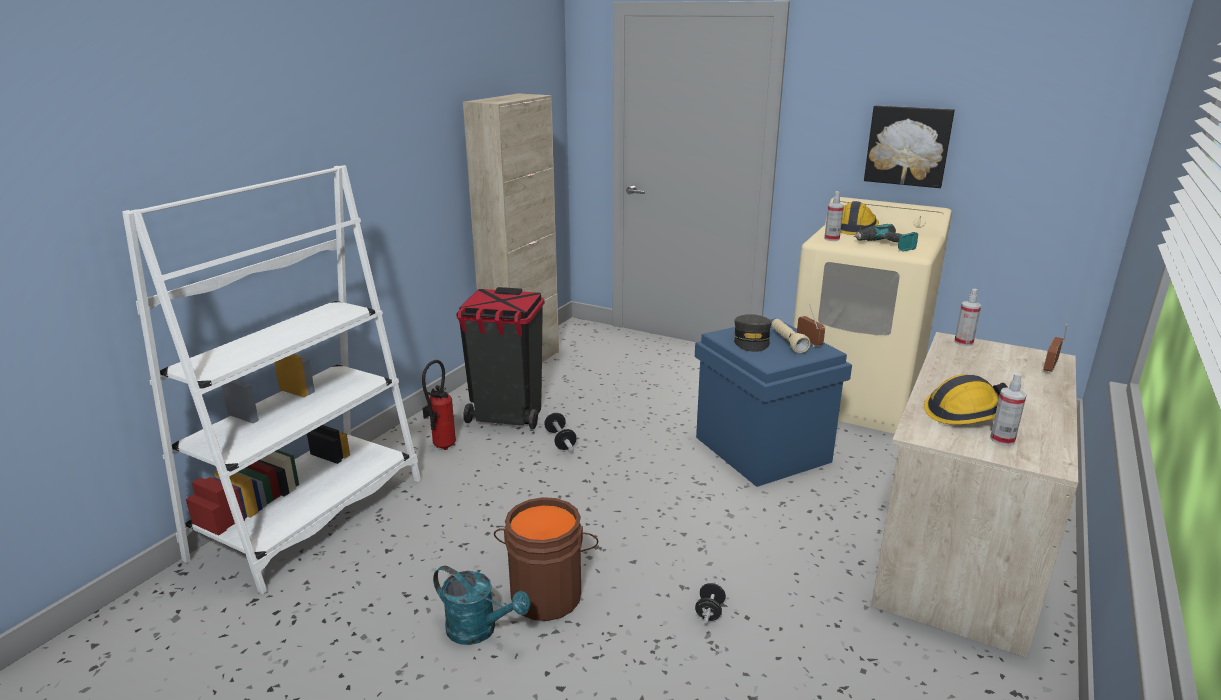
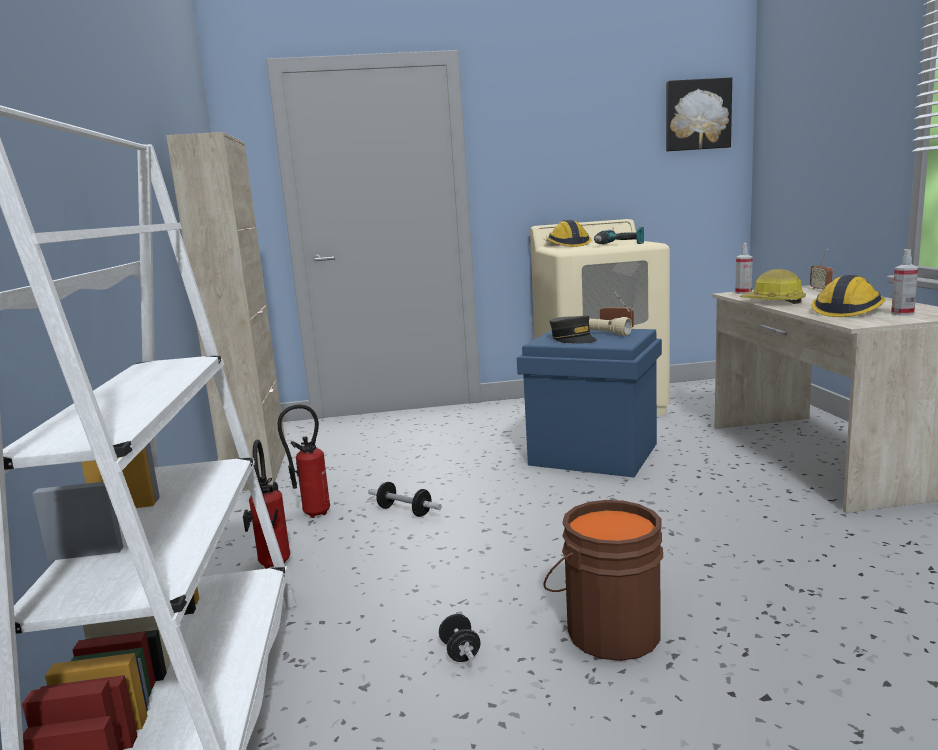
camera: 35 degrees left, 10 degrees down
turquoise watering can [433,566,530,645] -> none
black trash can [456,287,545,429] -> fire extinguisher [278,405,330,518]
black dumbbell [695,582,726,623] -> black dumbbell moved to [439,614,480,662]
spray bottle [824,191,844,241] -> none
picture [864,105,955,188] -> picture moved to [666,78,732,151]
none -> hard hat [740,269,806,304]

